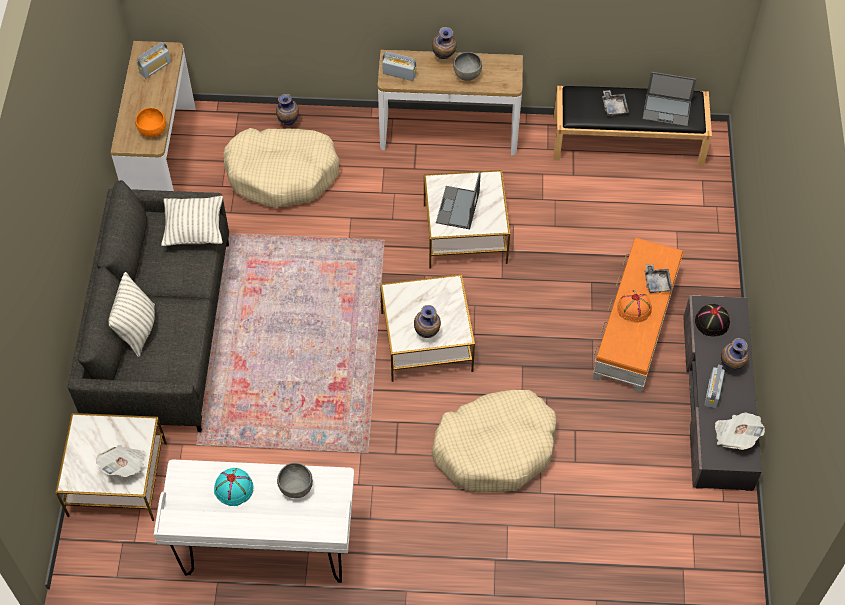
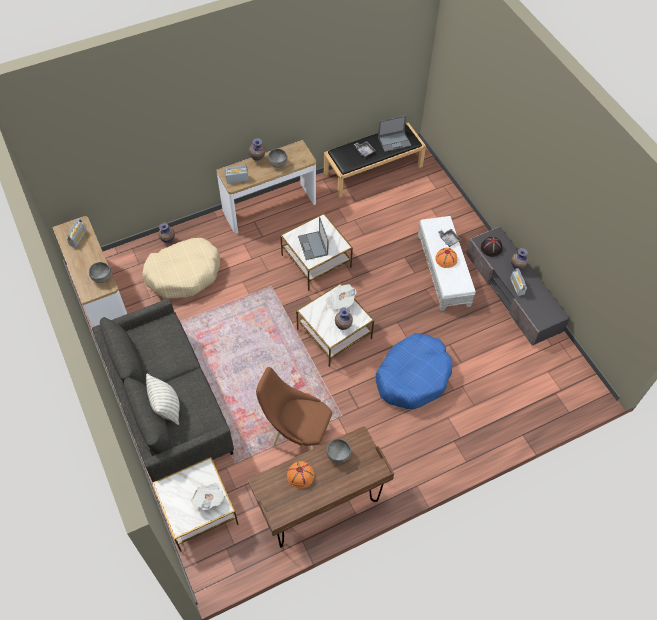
camera: 30 degrees left, 0 degrees up
orange bowl [135,108,166,137] -> grey bowl [89,262,111,283]
white desk [154,460,354,583] -> brown desk [248,426,394,548]
pillow [161,196,223,246] -> none
turquoise hat [214,468,253,506] -> orange hat [287,461,315,489]
beige dog bed [431,390,557,492] -> blue dog bed [376,333,453,409]
orange ottoman [593,238,683,393] -> white ottoman [418,216,476,311]
newspaper [715,412,765,450] -> newspaper moved to [326,284,357,311]
none -> brown chair [256,367,332,451]

